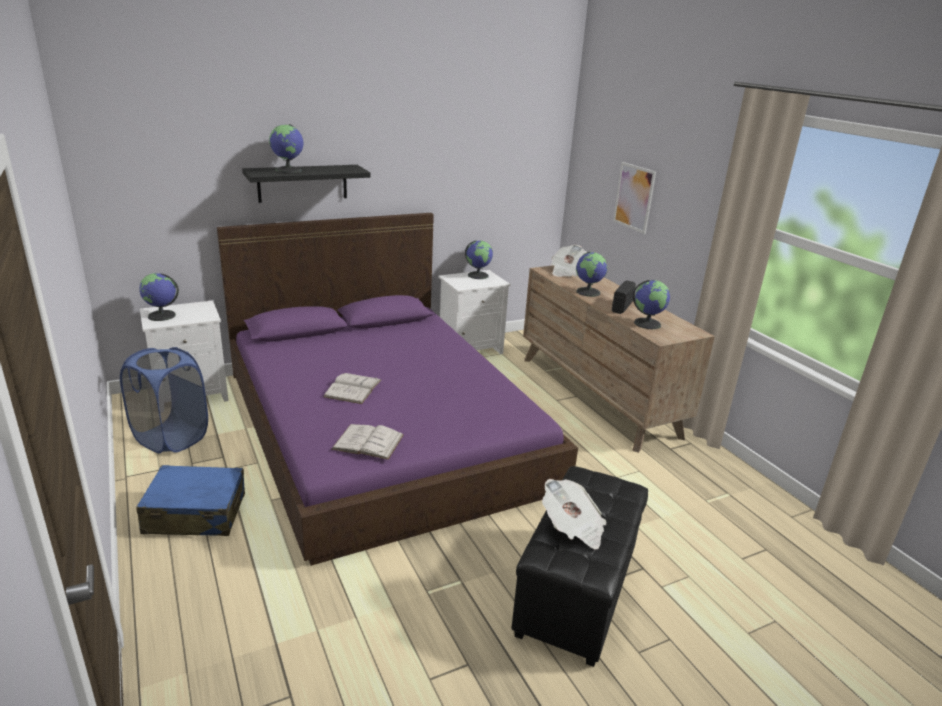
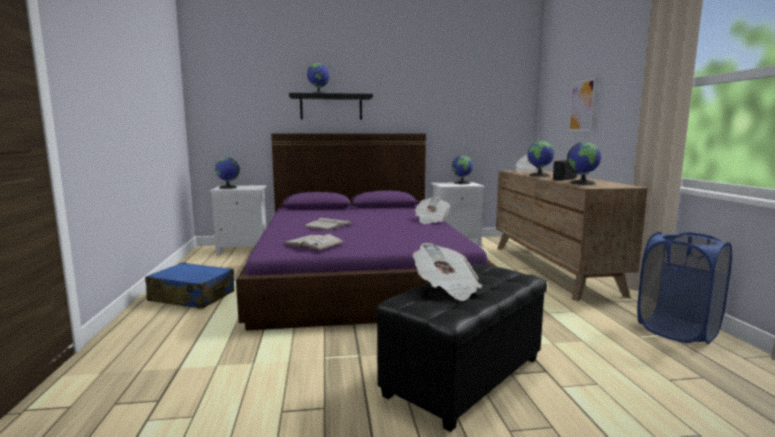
camera: 20 degrees right, 15 degrees down
blue laundry basket [120,347,208,454] -> blue laundry basket moved to [637,232,732,344]
none -> newspaper [414,197,451,224]

